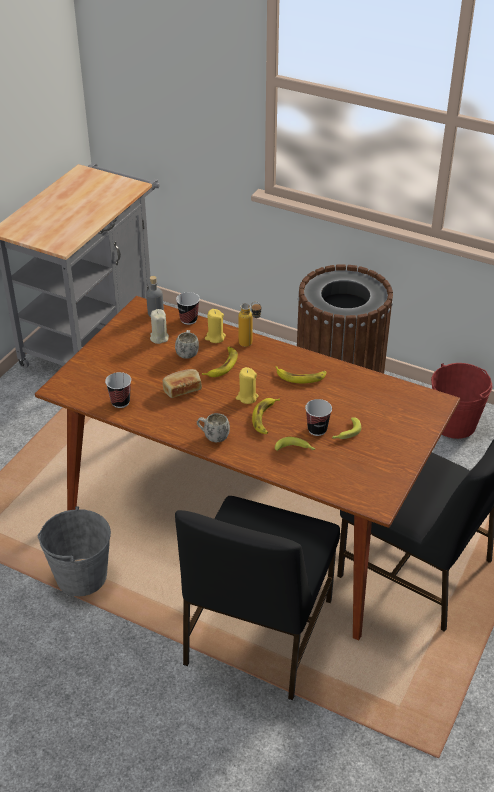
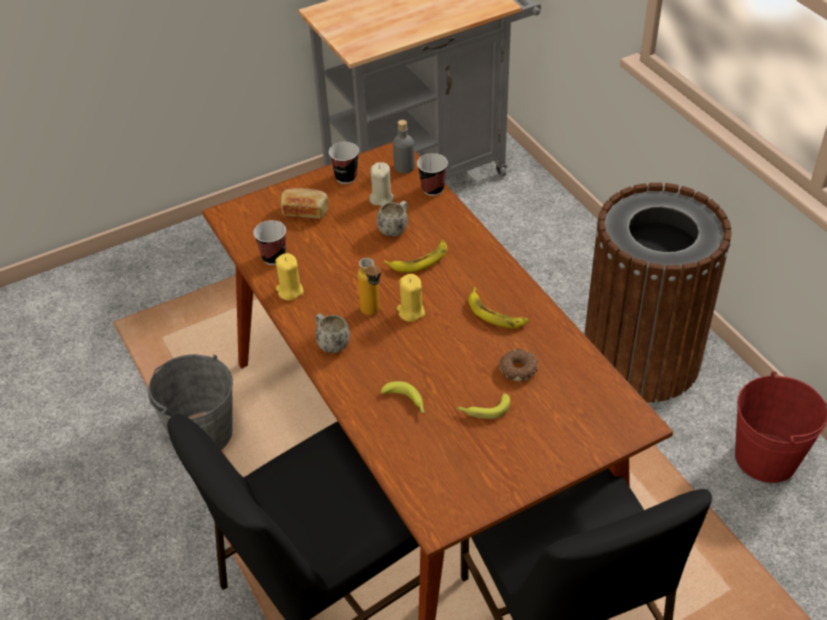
camera: 35 degrees right, 5 degrees up
bread [163,369,202,398] -> bread moved to [281,188,328,219]
yellow candle [205,309,226,343] -> yellow candle moved to [275,253,304,300]
bottle [238,301,262,347] -> bottle moved to [357,258,381,315]
banana [252,398,280,434] -> none
cup [305,399,332,436] -> cup moved to [329,142,359,184]
none -> donut [499,348,538,382]

